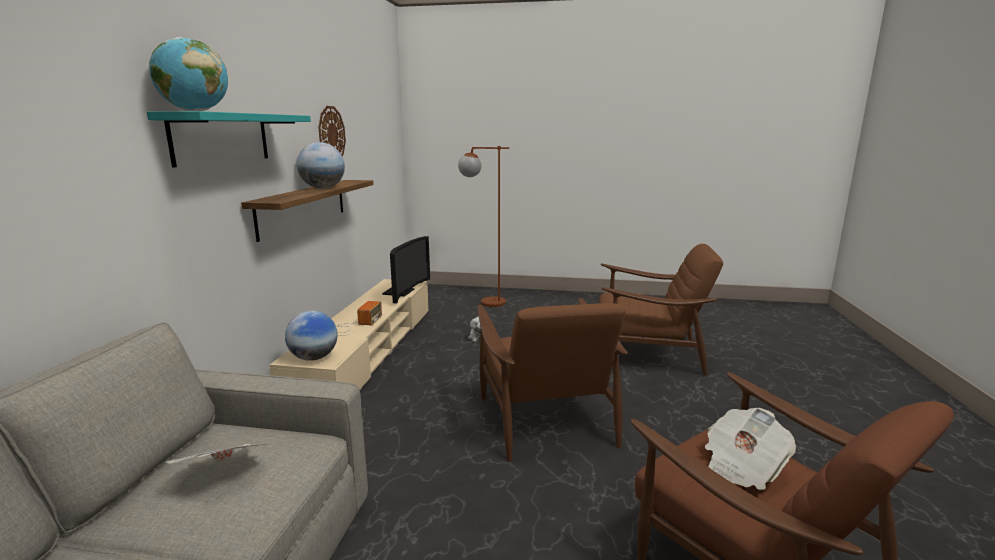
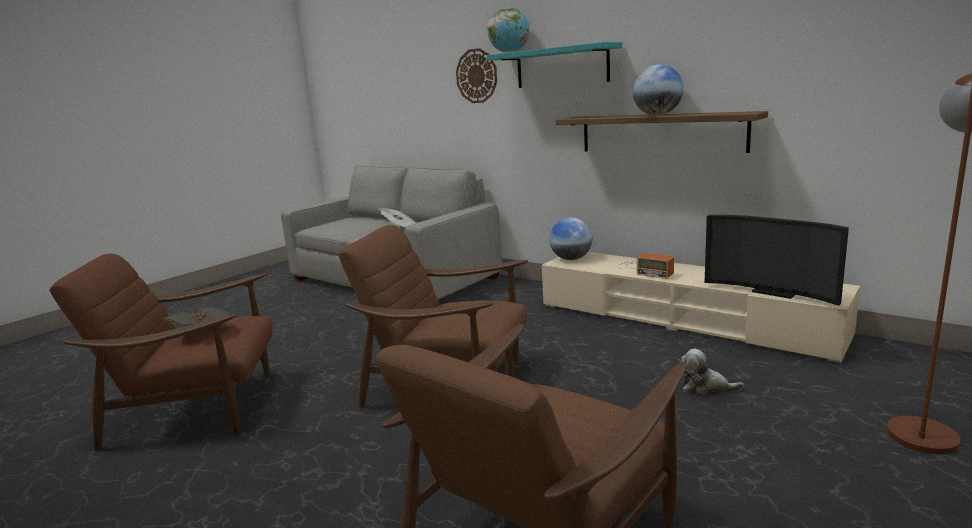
camera: 120 degrees right, 0 degrees up
wall clock [318,106,346,156] -> wall clock moved to [456,48,497,103]

